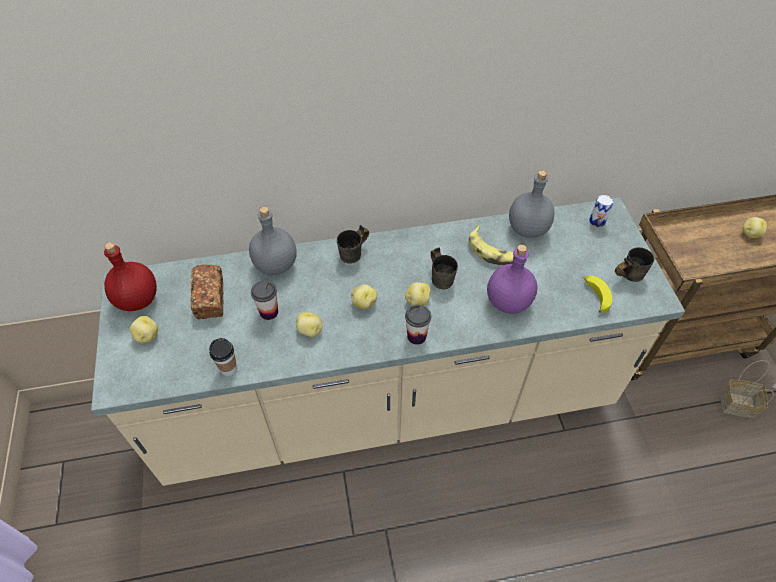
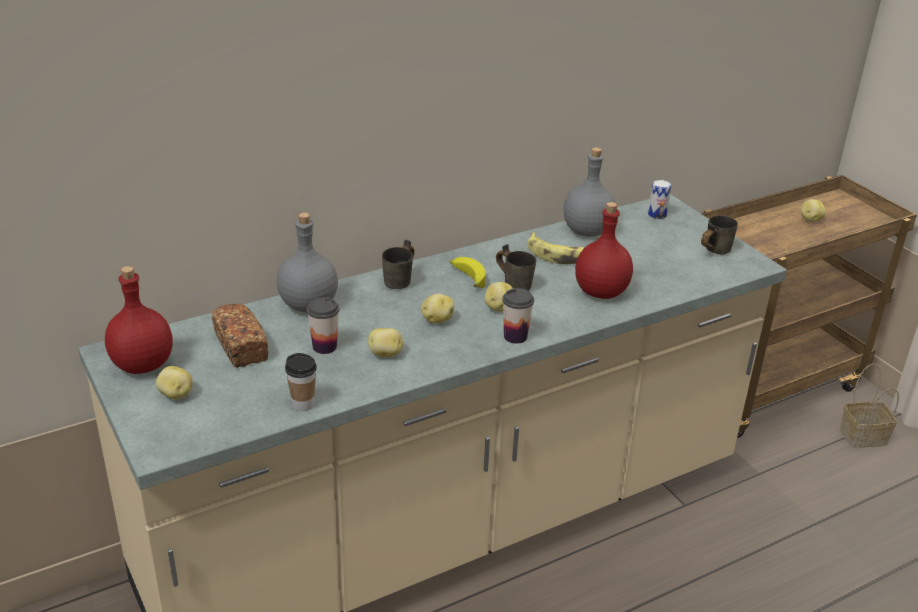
camera: 20 degrees left, 20 degrees down
purple bottle [487,245,537,314] -> red bottle [575,202,633,299]
banana [584,276,612,313] -> banana moved to [450,257,486,288]

